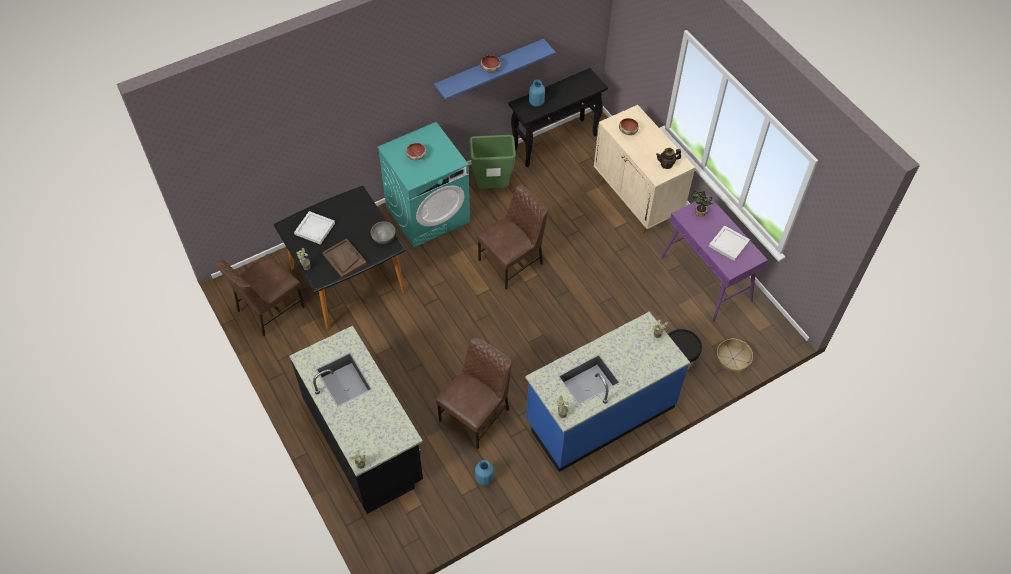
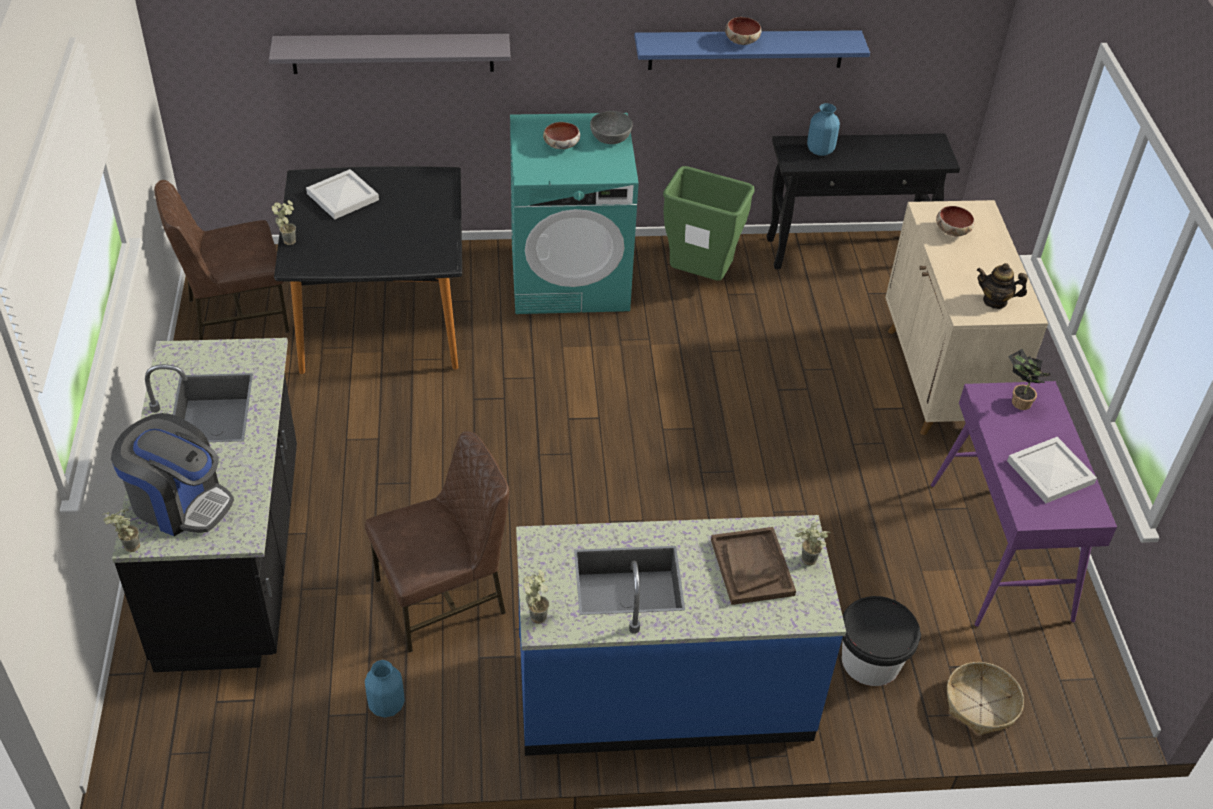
camera: 25 degrees right, 10 degrees down
brown tray [322,239,367,278] -> brown tray moved to [711,527,796,605]
grey bowl [371,221,395,244] -> grey bowl moved to [590,111,633,144]
brown chair [476,185,548,290] -> none
none -> coffee machine [111,413,234,536]
none -> grey shelf [269,34,511,74]

